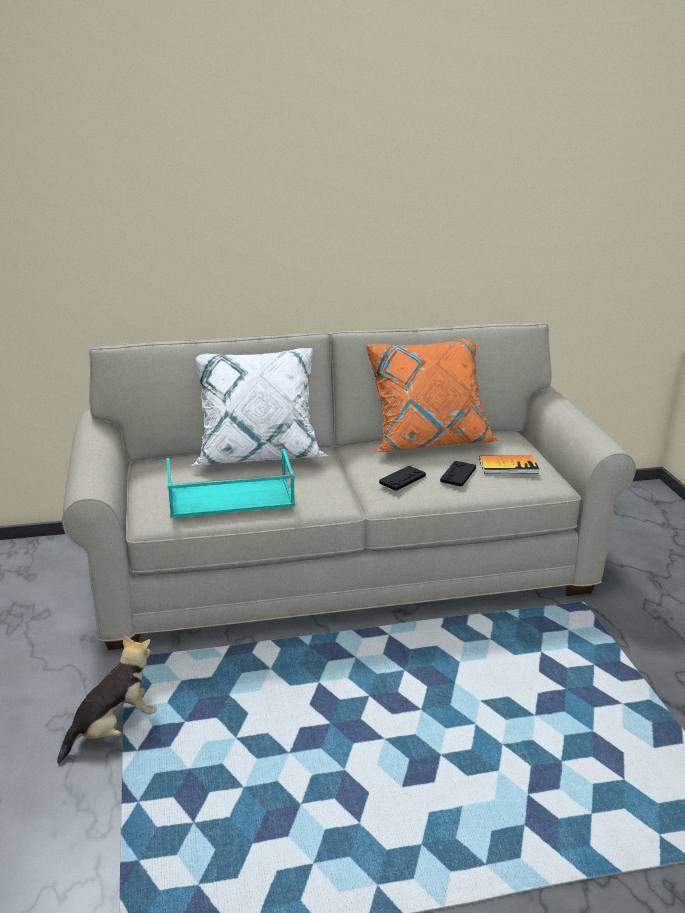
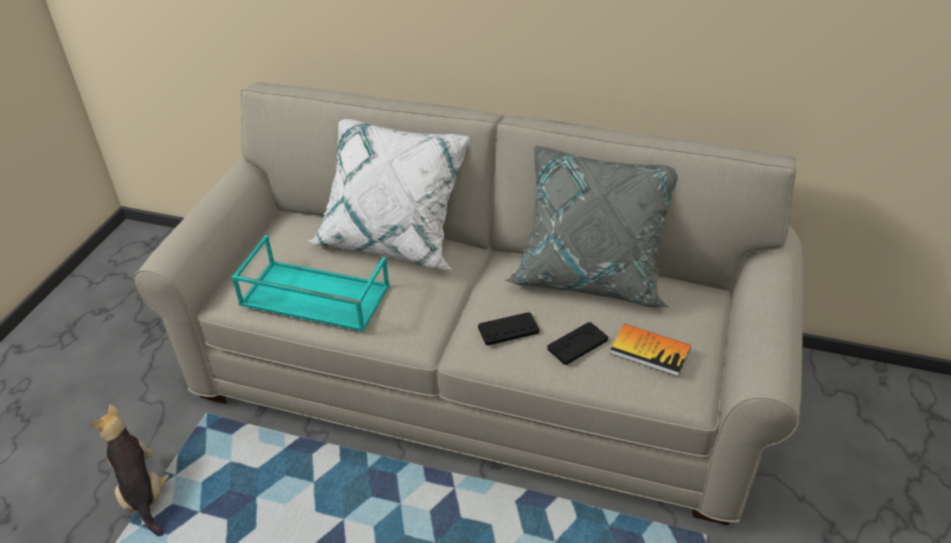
camera: 30 degrees right, 15 degrees up
plush toy [57,634,157,764] -> plush toy turned 105 degrees counterclockwise [91,404,169,536]
orange pillow [366,339,500,452] -> grey pillow [505,146,678,308]

